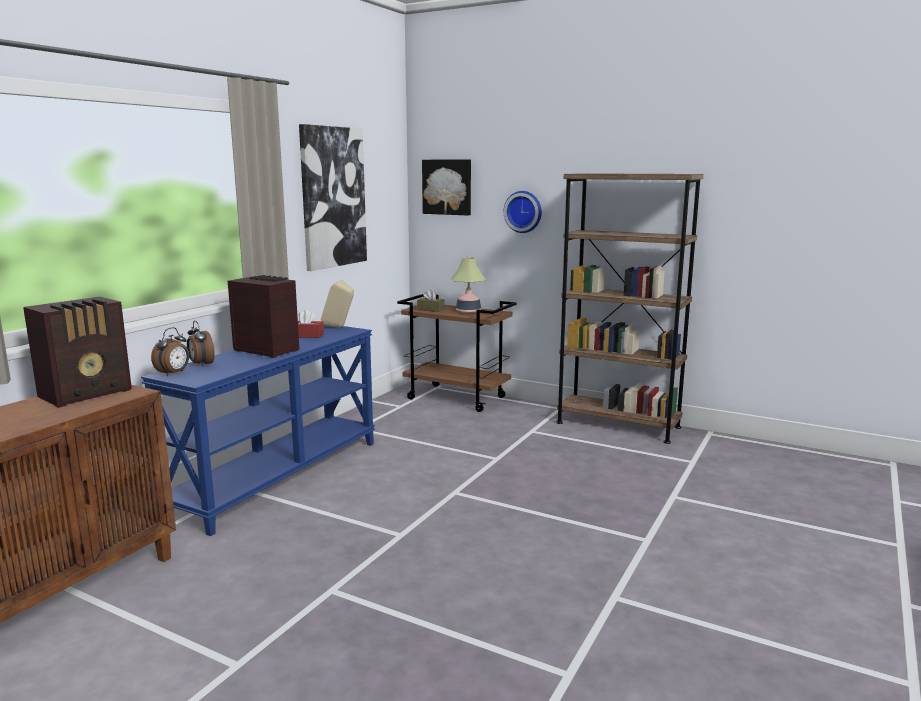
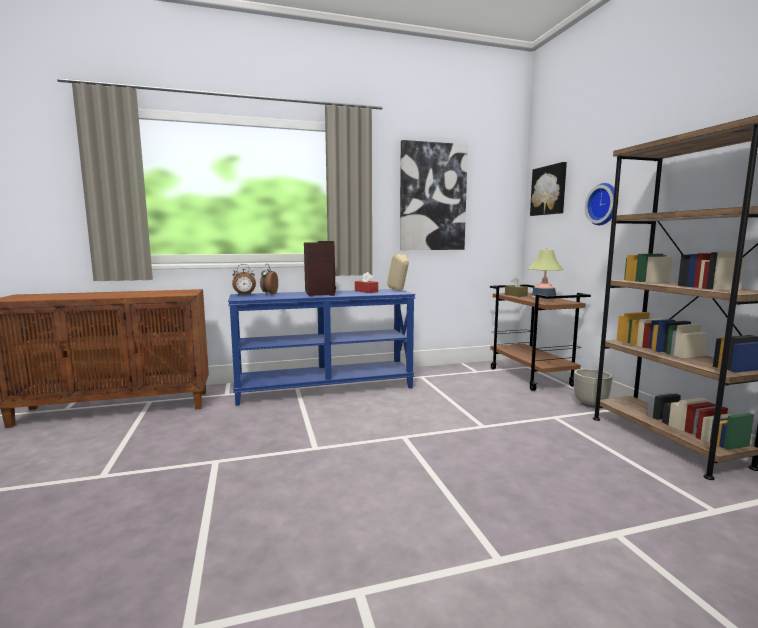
camera: 45 degrees right, 5 degrees down
radio [23,297,132,408] -> none
none -> grey planter [574,369,613,407]

